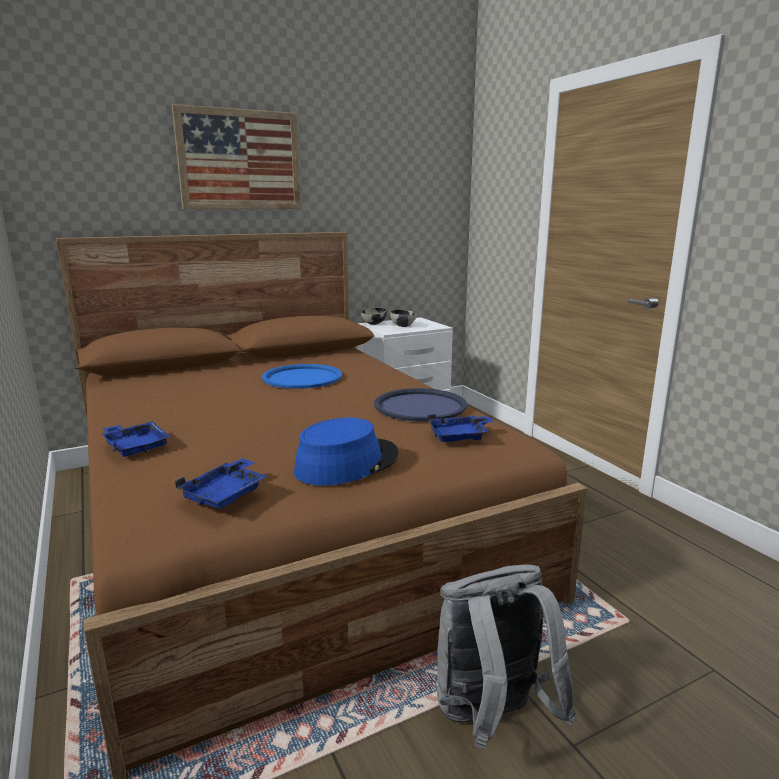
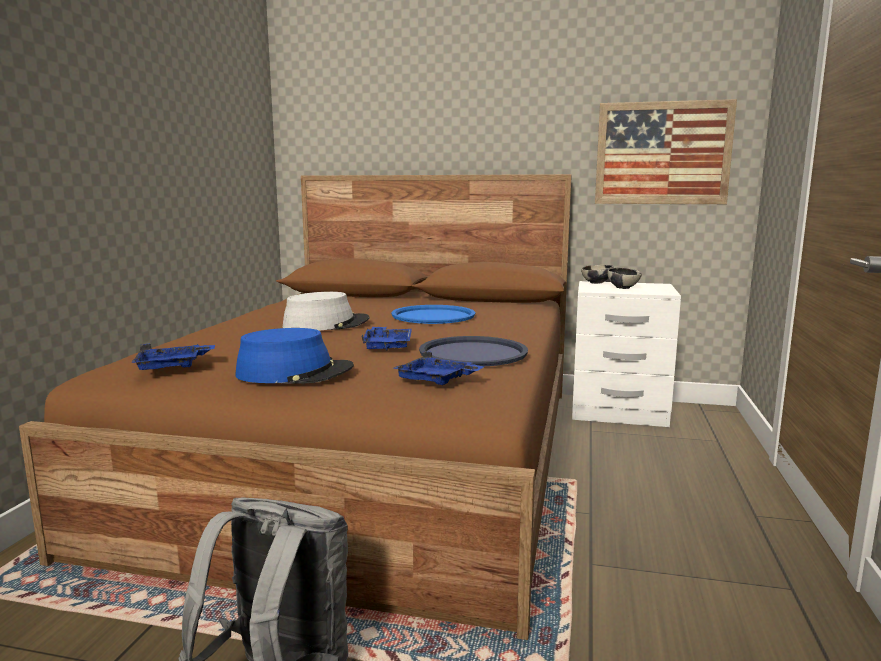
camera: 40 degrees right, 5 degrees down
blue tray [101,421,170,457] -> blue tray moved to [362,327,412,351]
picture [172,104,301,210] -> picture moved to [595,99,737,204]
none -> grey hat [283,292,370,331]

